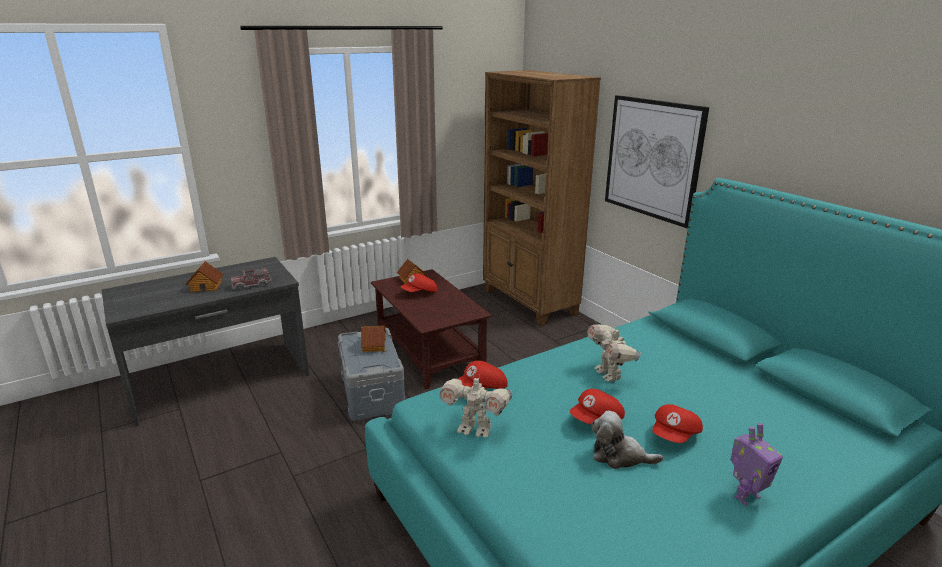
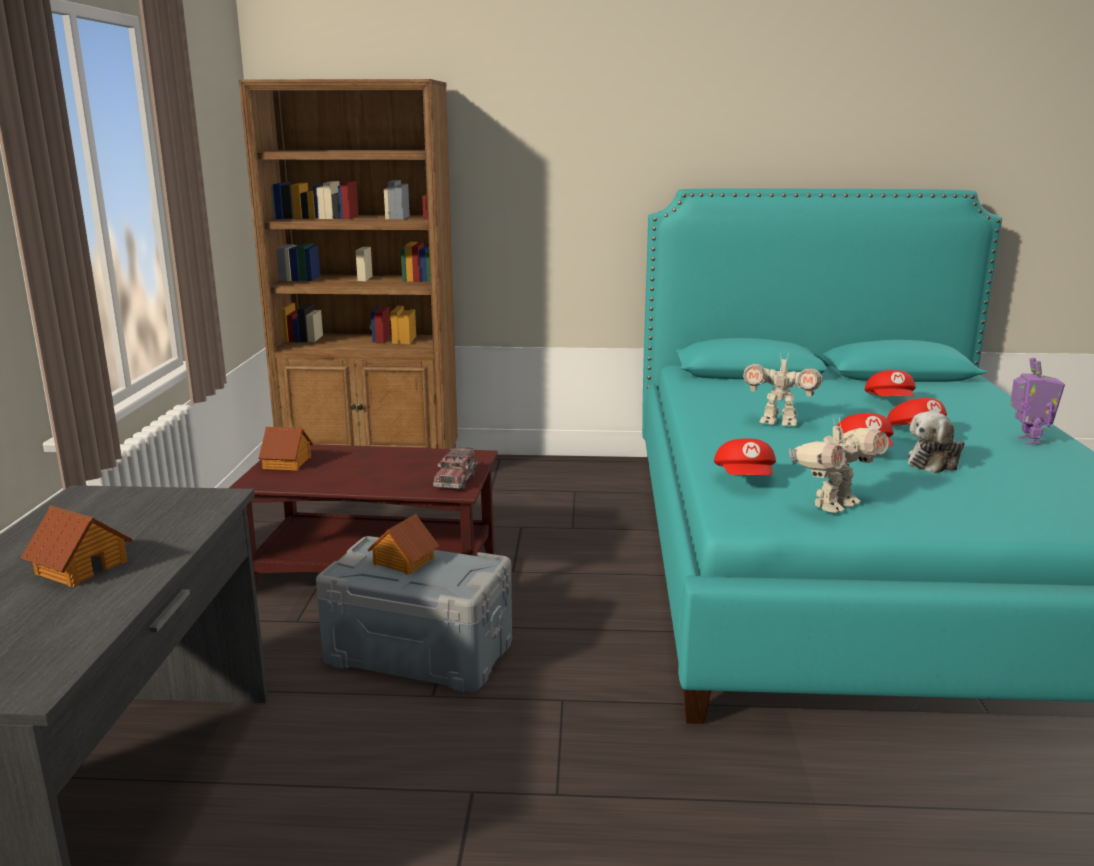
camera: 55 degrees left, 5 degrees down
toy truck [231,267,271,291] -> toy truck moved to [433,447,478,489]
red cap [401,273,437,292] -> red cap moved to [864,370,916,397]
picture [605,95,709,228] -> none

